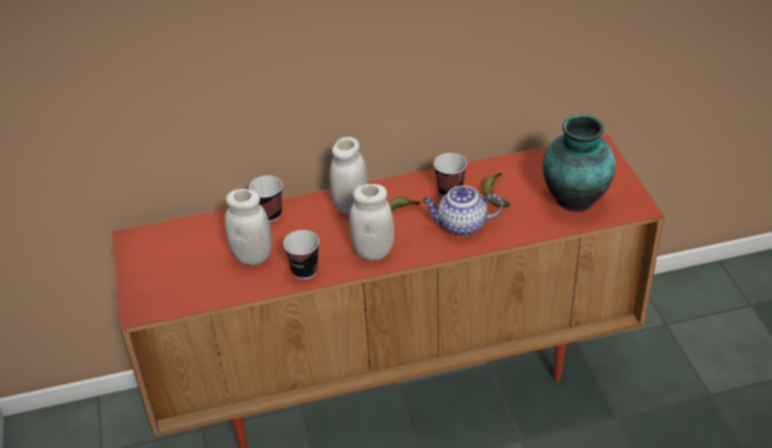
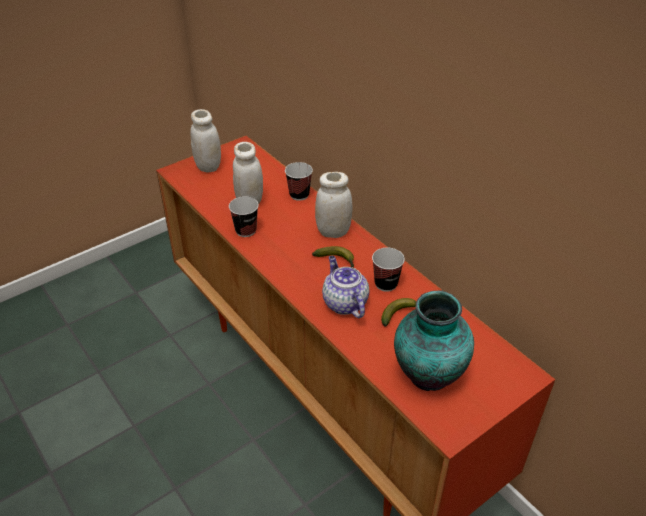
camera: 65 degrees right, 0 degrees up
white jar [350,184,395,260] -> white jar moved to [190,109,221,173]

